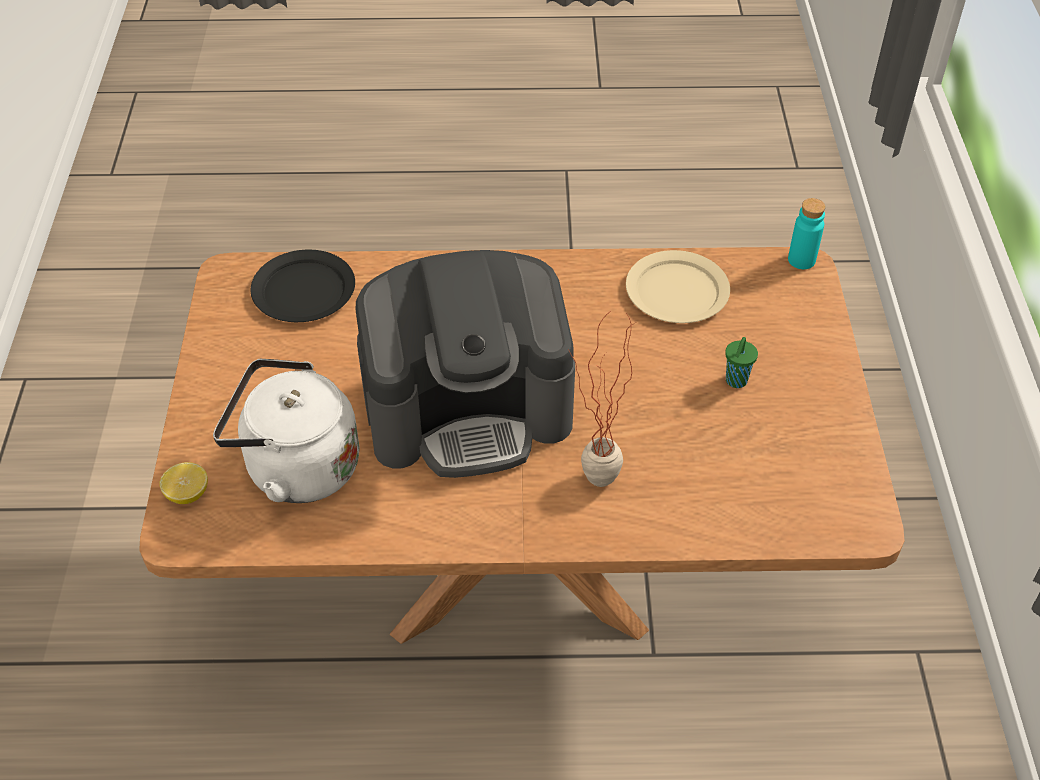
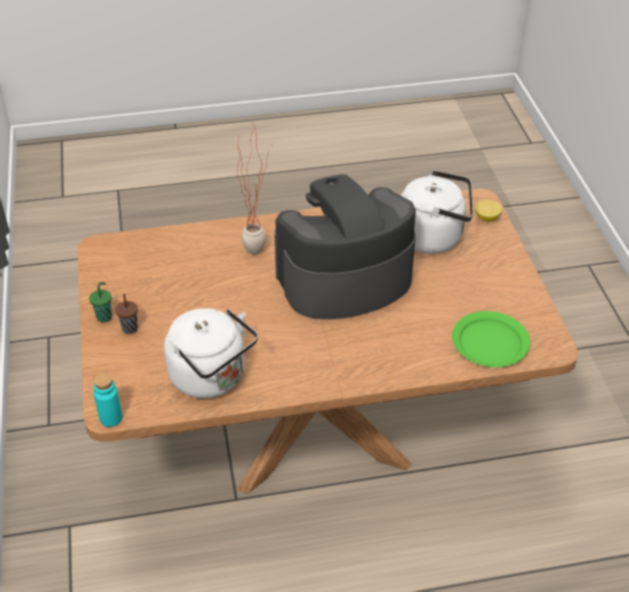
camera: 170 degrees right, 5 degrees down
black plate [251,250,355,322] -> green plate [452,311,530,367]
beige plate [626,250,730,323] -> white kettle [164,308,258,398]
green cup [725,337,758,388] -> green cup moved to [89,282,112,323]
none -> brown cup [115,293,138,334]

